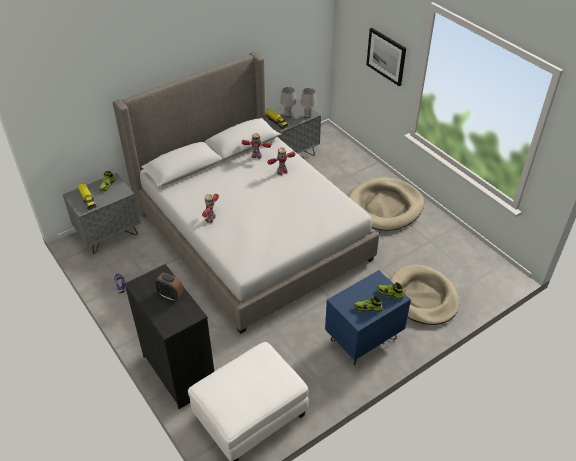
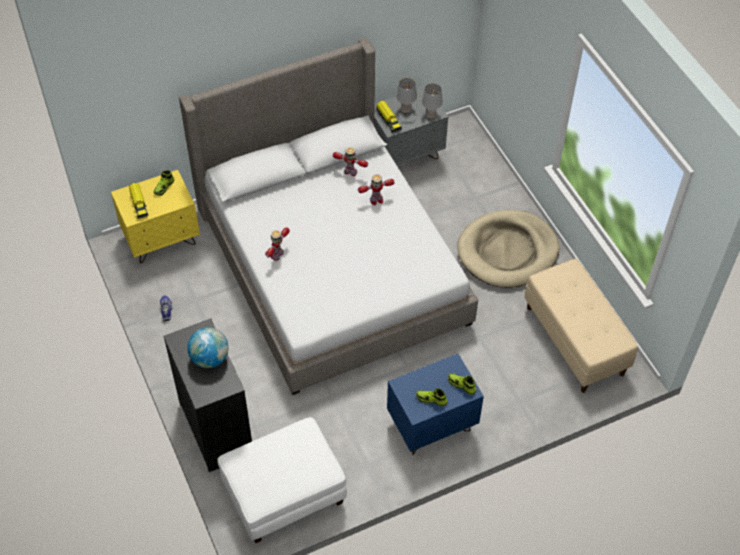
camera: 10 degrees right, 10 degrees up
grey nightstand [63,173,141,254] -> yellow nightstand [111,170,200,263]
alarm clock [155,272,184,301] -> globe [187,327,229,368]
picture [366,28,406,86] -> none
beige dog bed [390,264,459,325] -> none
none -> beige bench [524,258,638,393]

